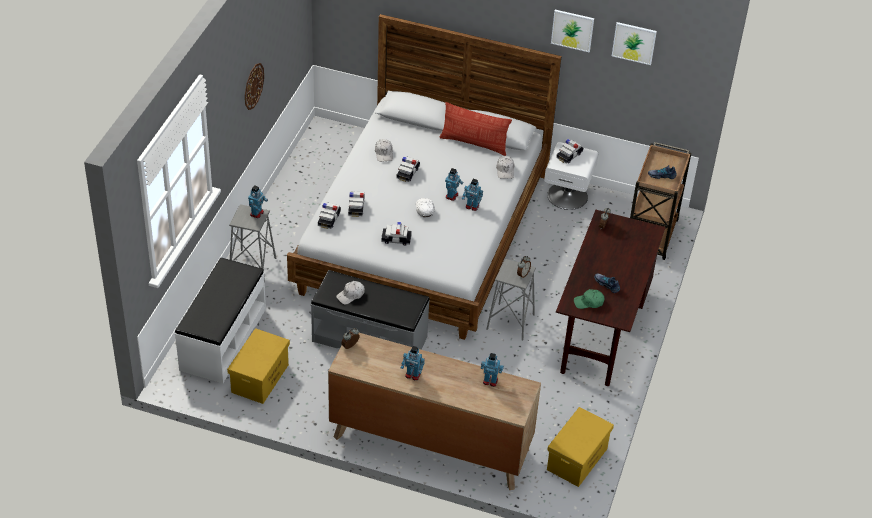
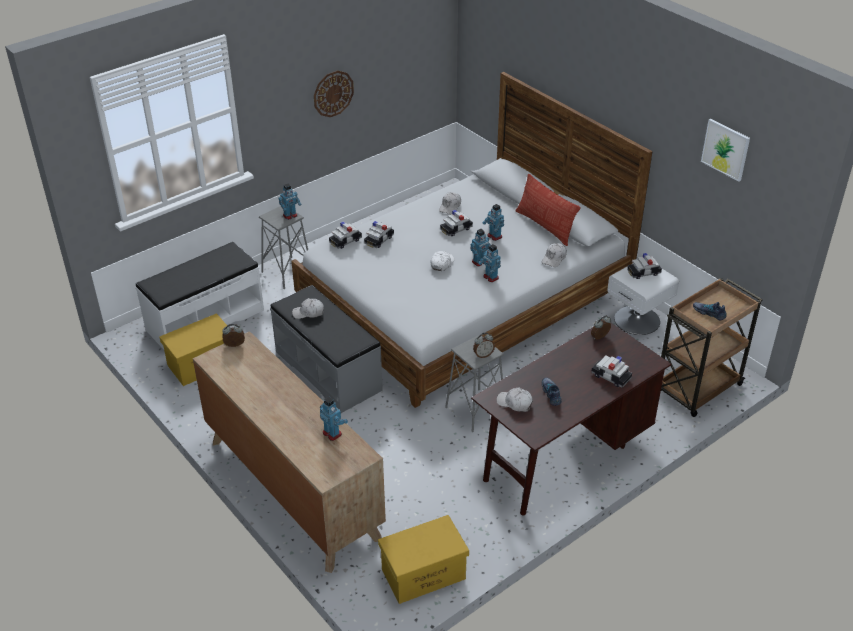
camera: 35 degrees right, 5 degrees down
toy car [382,222,412,245] -> toy car moved to [591,355,632,388]
toy robot [401,346,425,380] -> toy robot moved to [482,204,504,241]
picture [551,10,594,52] -> none
green cap [574,289,604,309] -> white cap [496,388,533,412]

